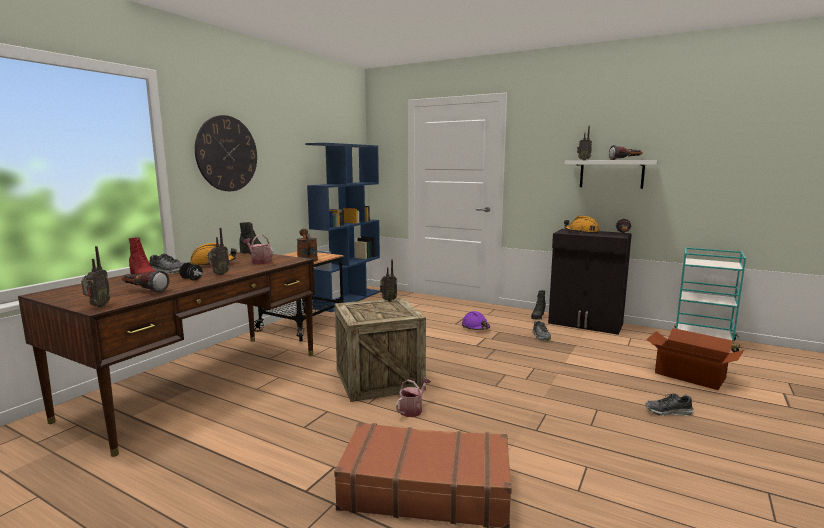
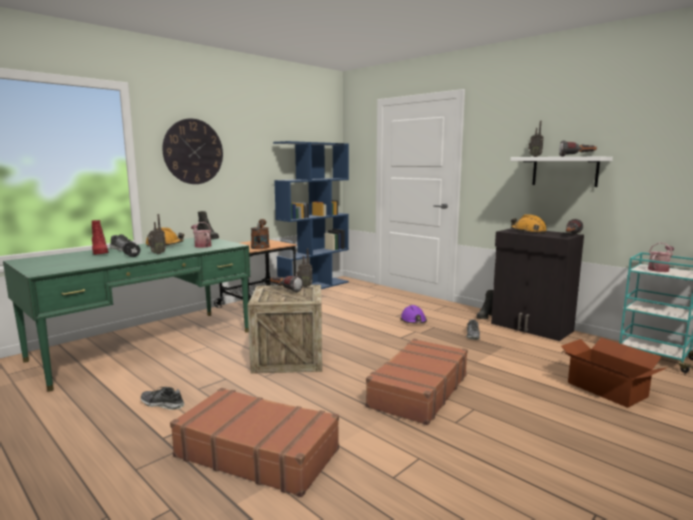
camera: 15 degrees right, 0 degrees up
brown desk [18,252,315,457] -> green desk [3,238,250,392]
radio [81,246,110,307] -> none
flashlight [122,270,169,293] -> flashlight moved to [270,275,303,293]
watering can [396,377,431,417] -> watering can moved to [648,243,674,272]
shoe [645,394,694,416] -> shoe moved to [140,387,185,410]
none -> brown suitcase [366,339,468,425]

